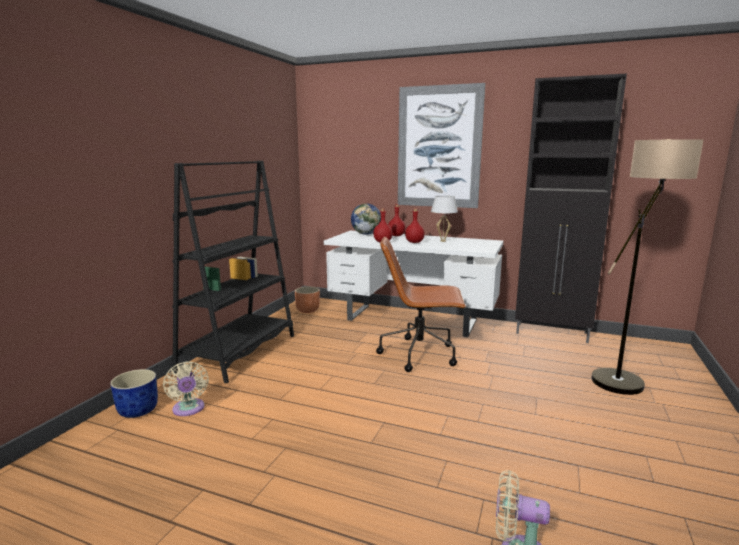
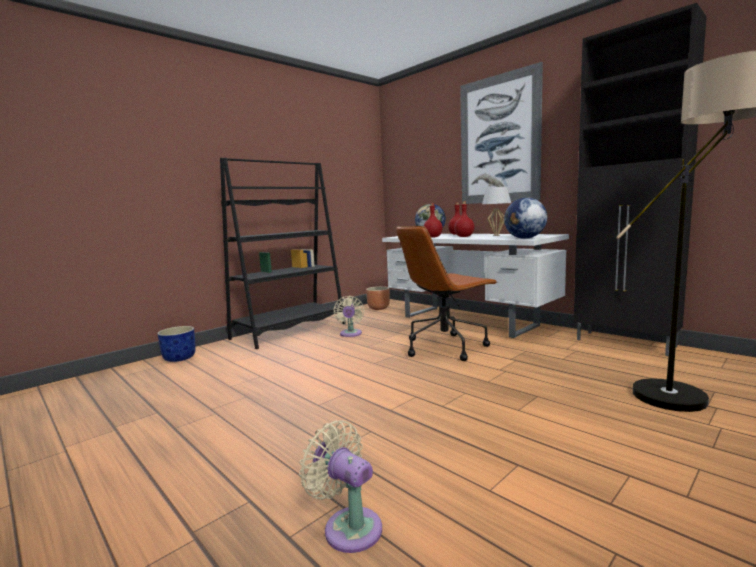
camera: 25 degrees right, 5 degrees down
beige fan [163,361,209,416] -> beige fan moved to [334,296,364,337]
brown office chair [376,237,466,372] -> brown office chair turned 60 degrees counterclockwise [396,226,498,361]
none -> globe [504,197,547,239]

